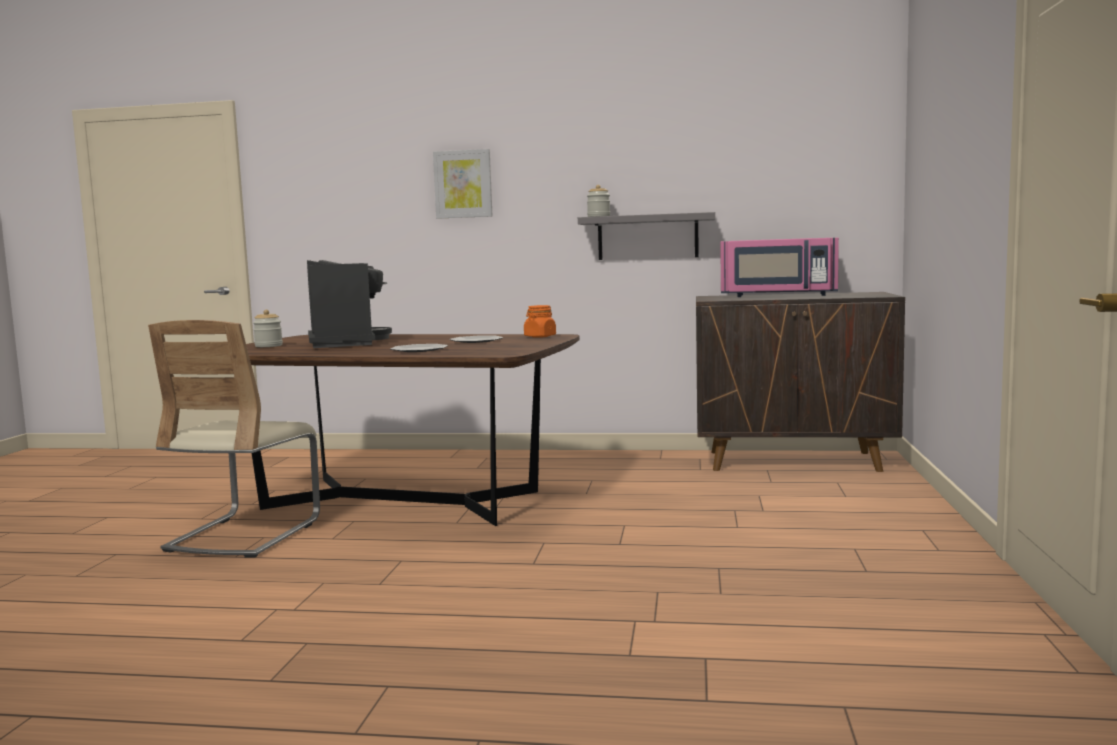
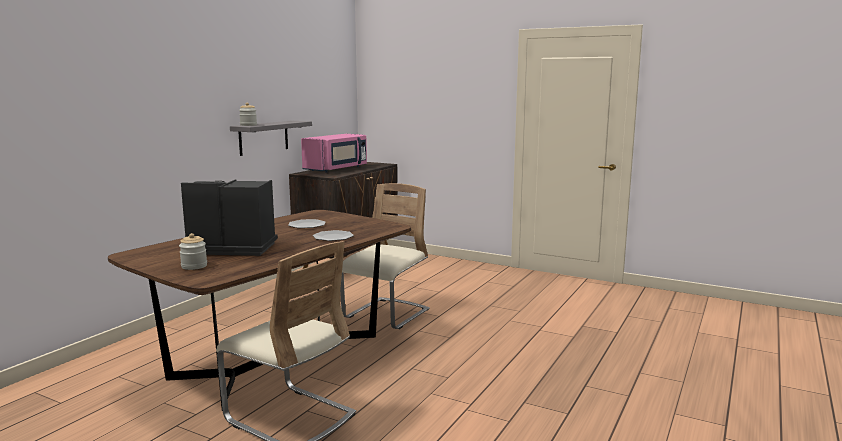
camera: 70 degrees left, 5 degrees up
picture [433,149,493,219] -> none
orange jar [524,305,556,338] -> none
none -> beige chair [340,183,430,329]

